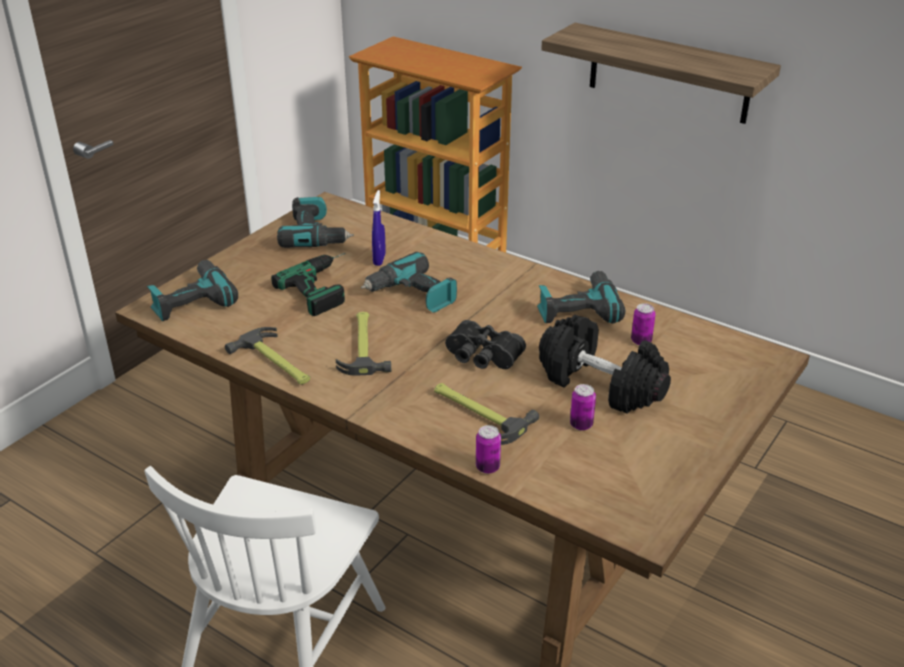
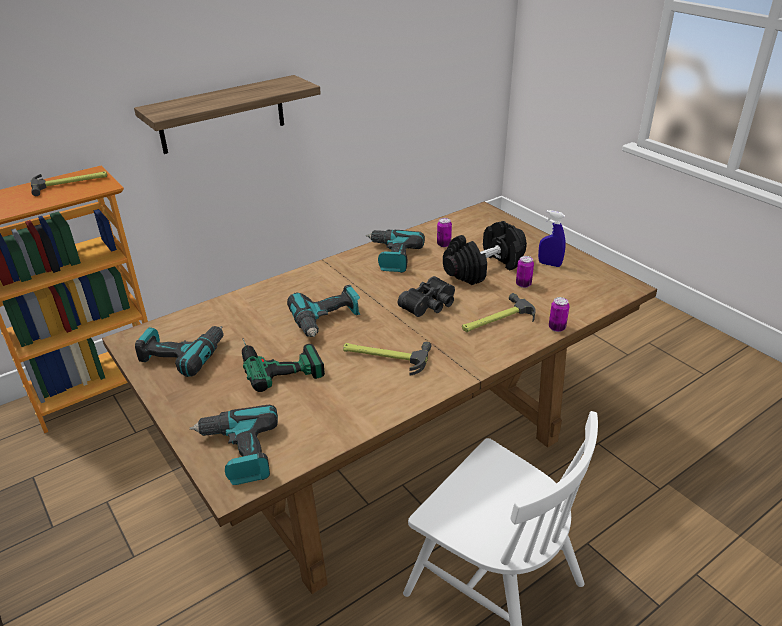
camera: 70 degrees left, 0 degrees up
hammer [225,327,310,385] -> hammer moved to [31,171,107,196]
blue spray bottle [372,190,386,266] -> blue spray bottle moved to [538,210,566,267]

